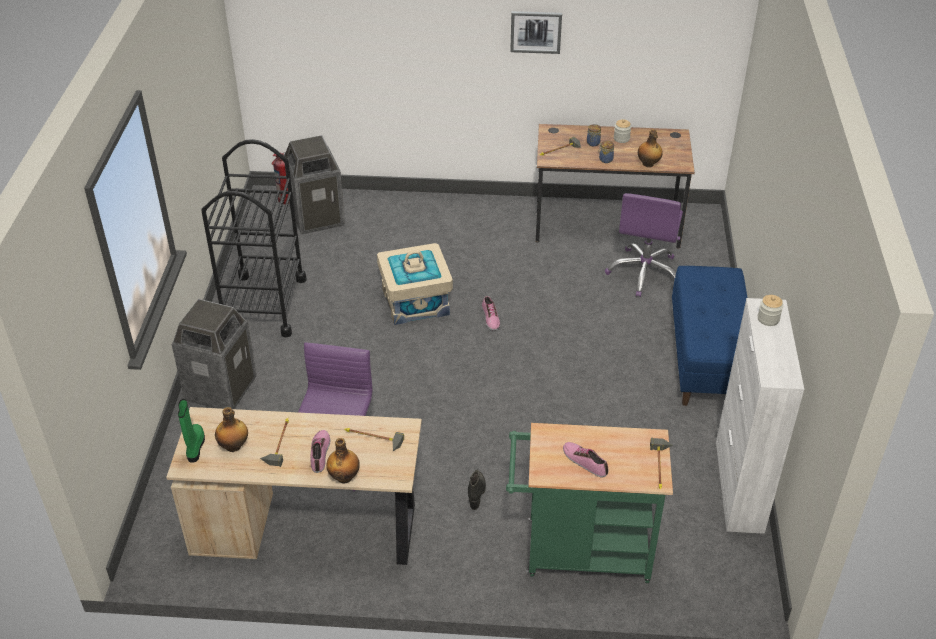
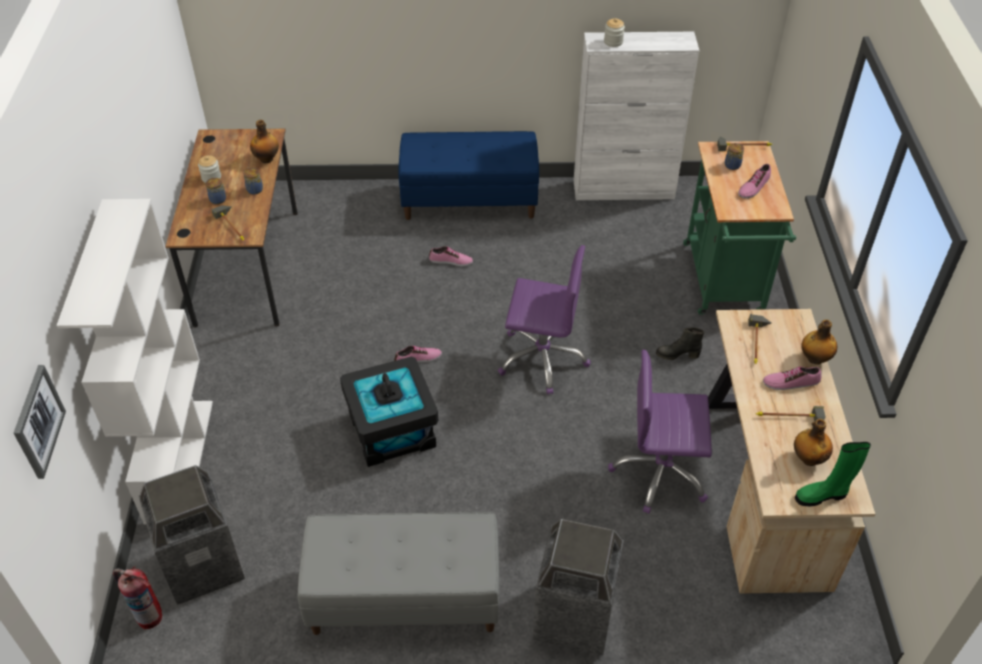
camera: 95 degrees left, 5 degrees up
black cart [201,139,307,338] -> grey bench [298,512,499,635]
beige storage box [377,243,453,325] -> black storage box [340,356,438,467]
picture [510,11,562,54] -> picture moved to [14,365,66,479]
purple office chair [605,193,683,297] -> purple office chair moved to [498,245,591,395]
none -> white bookcase [56,199,213,525]
none -> shoe [429,246,473,267]
none -> jar [725,143,744,170]

